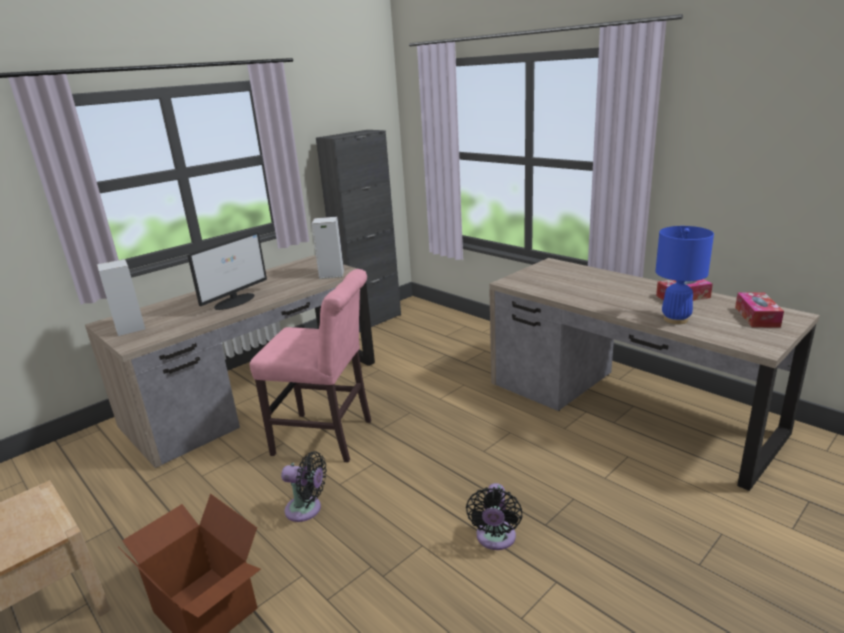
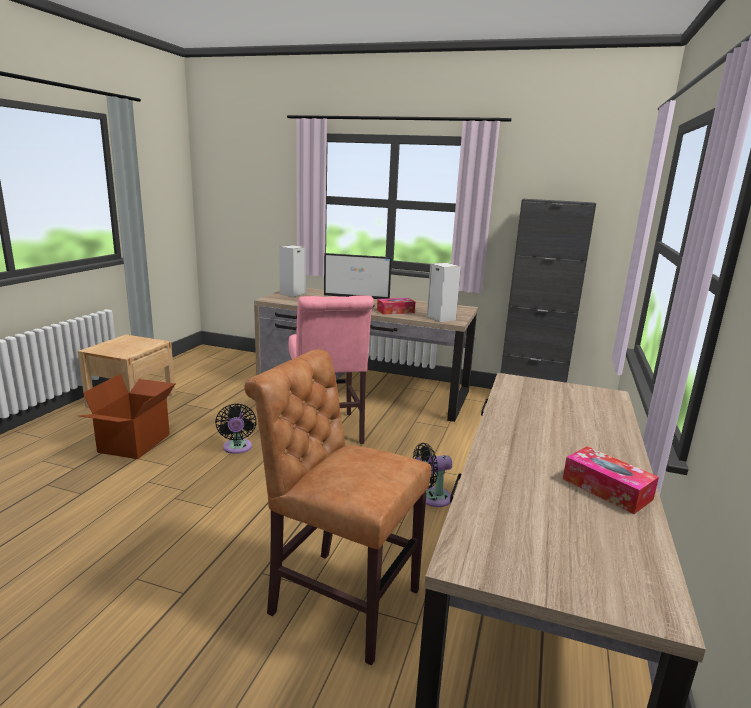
camera: 60 degrees right, 5 degrees down
black fan [466,483,523,550] -> black fan moved to [413,443,452,507]
blue table lamp [655,226,714,324] -> none
tissue box [735,292,784,328] -> tissue box moved to [377,298,415,314]
none -> brown chair [244,349,431,666]

